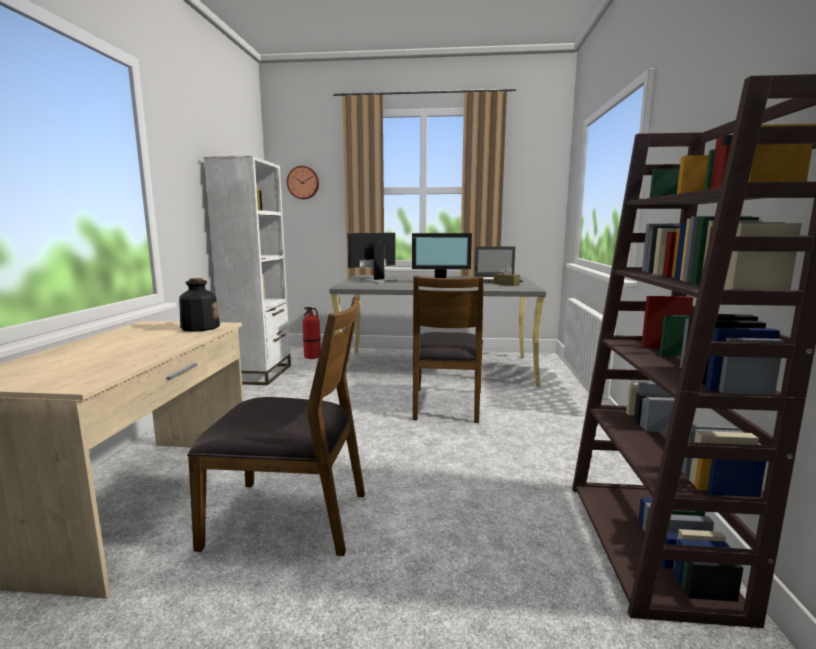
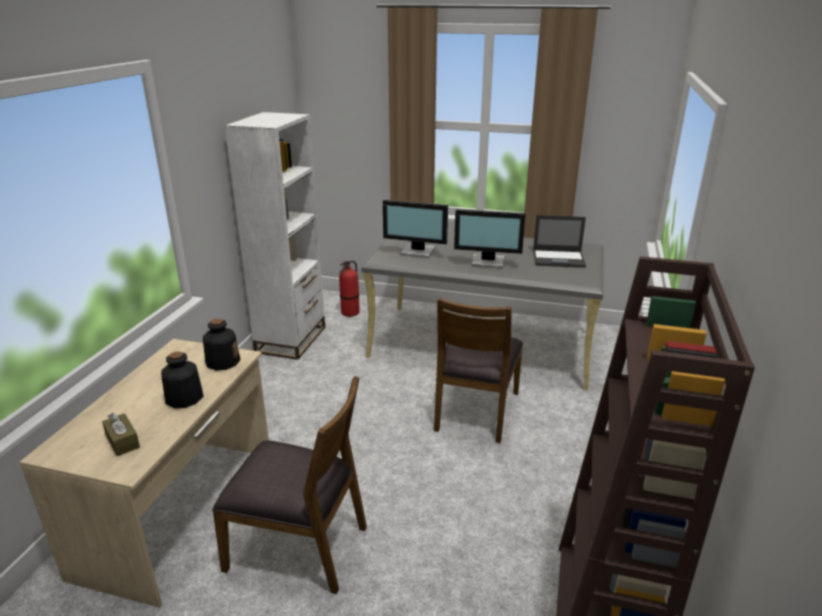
camera: 10 degrees right, 15 degrees up
wall clock [287,166,319,199] -> none
monitor [347,233,397,283] -> monitor turned 135 degrees counterclockwise [383,200,448,258]
brown tissue box [494,265,520,286] -> brown tissue box moved to [102,413,140,456]
none -> bottle [161,351,203,408]

